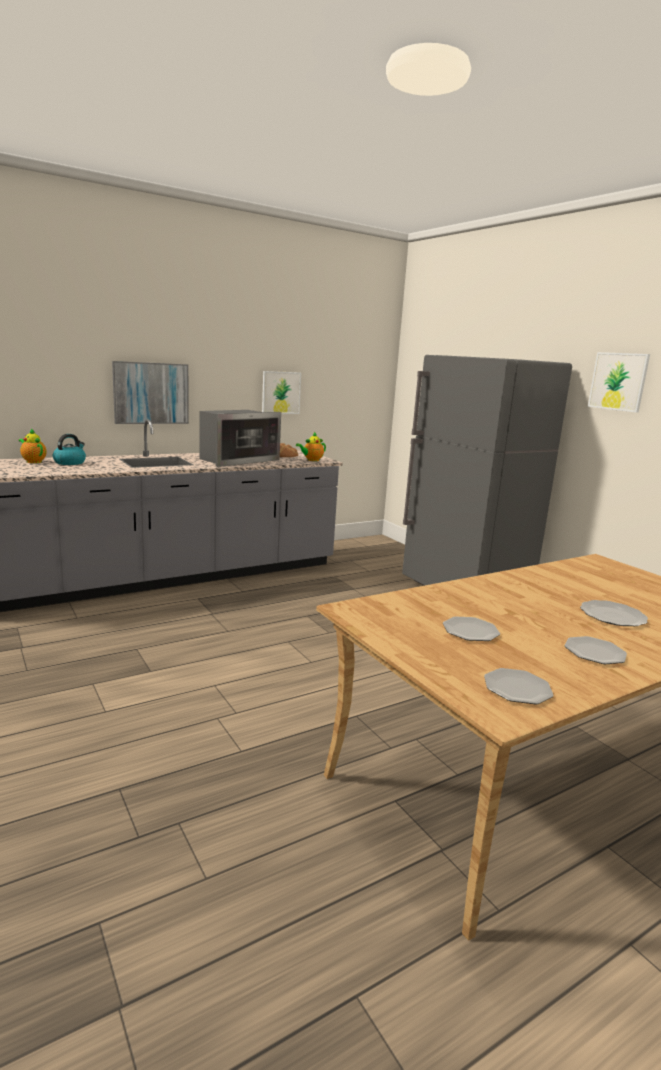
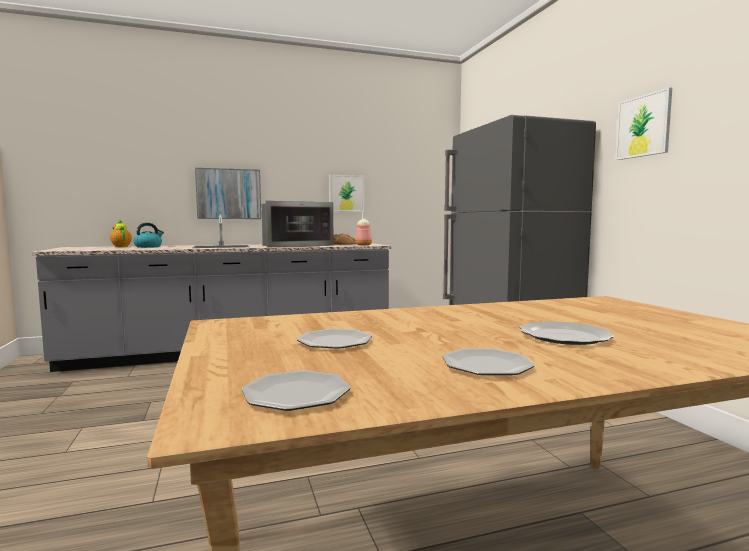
camera: 15 degrees right, 10 degrees down
teapot [296,432,326,461] -> bottle [355,211,372,246]

